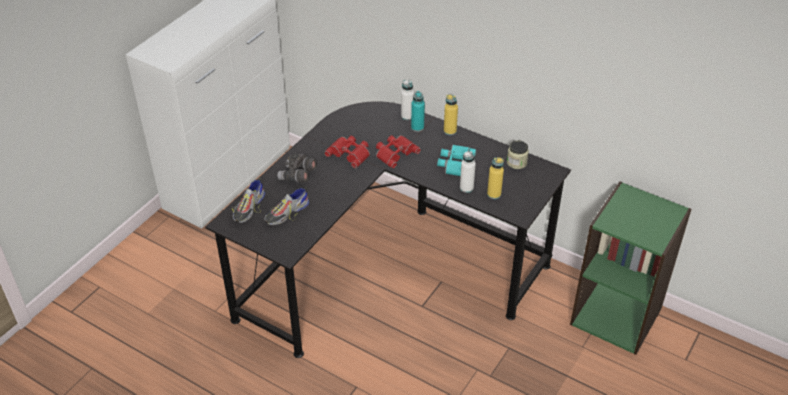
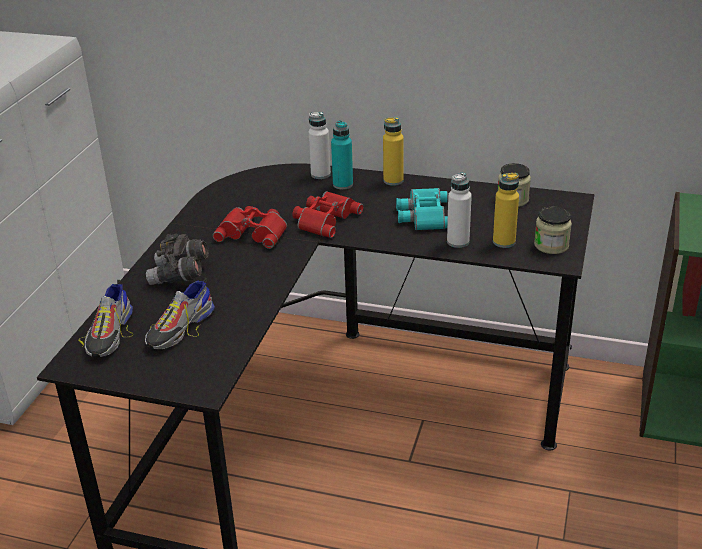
camera: 15 degrees left, 10 degrees down
none -> jar [534,207,572,254]

